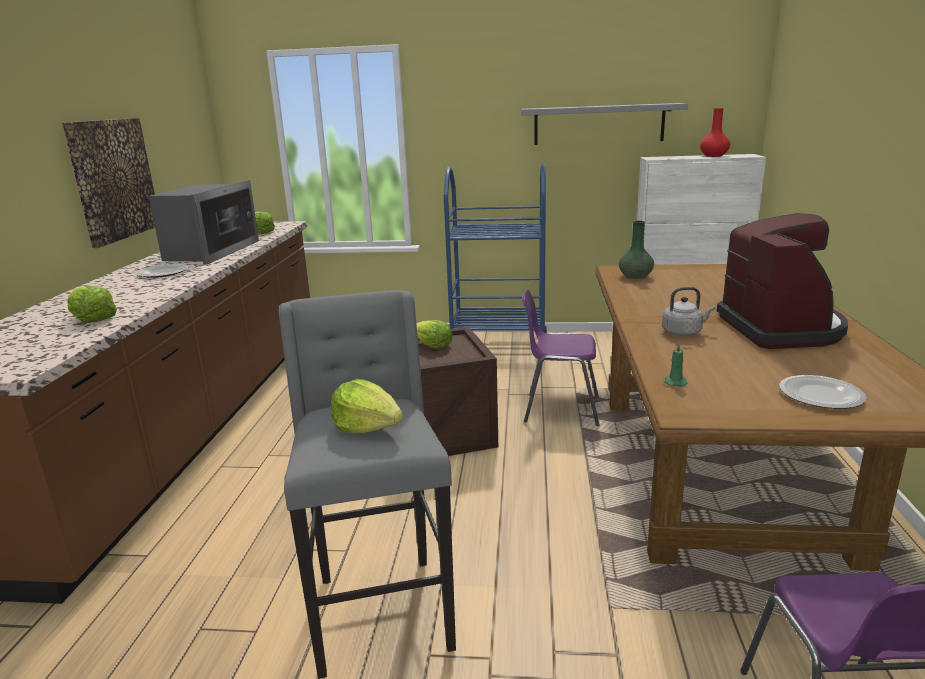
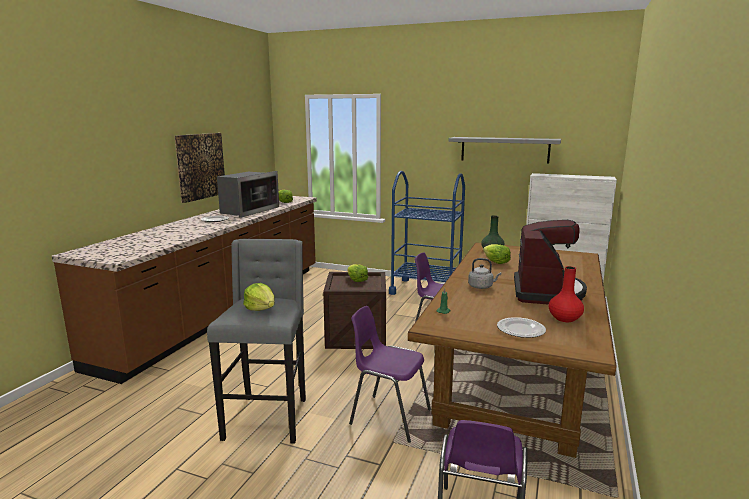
camera: 15 degrees right, 5 degrees down
lettuce [67,286,117,323] -> lettuce moved to [483,244,511,264]
red vase [700,108,730,157] -> red vase moved to [549,266,584,322]
none -> purple chair [349,306,431,443]

